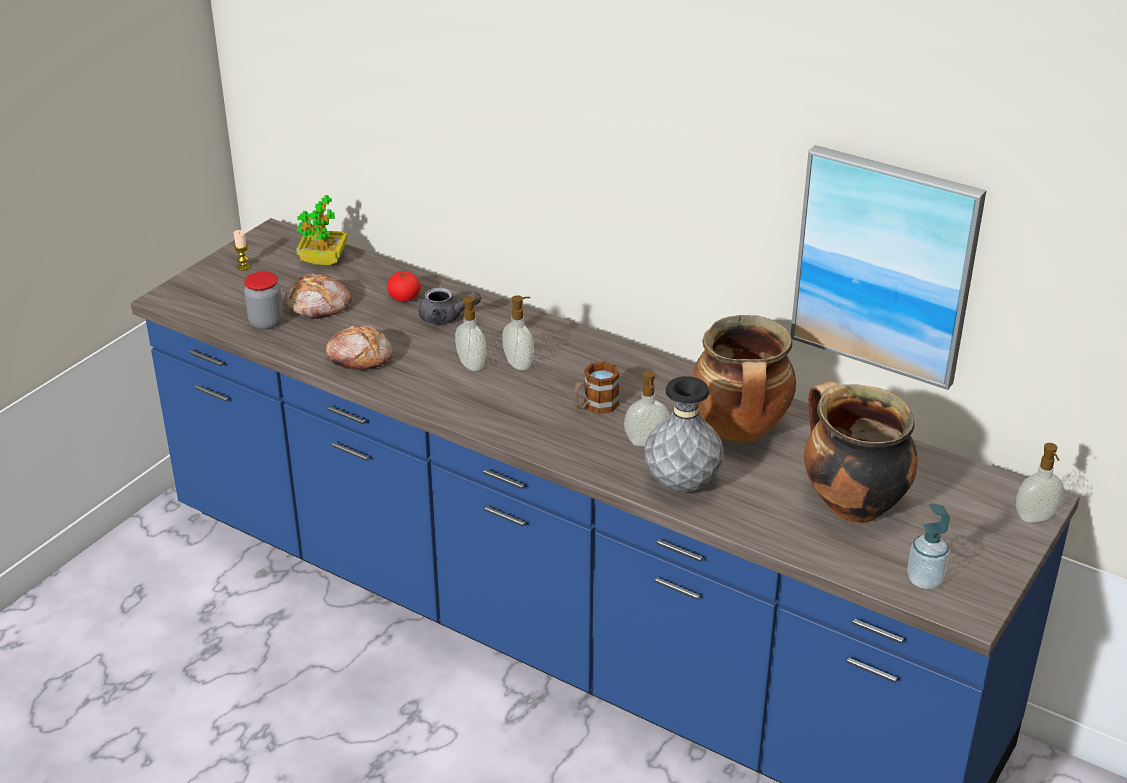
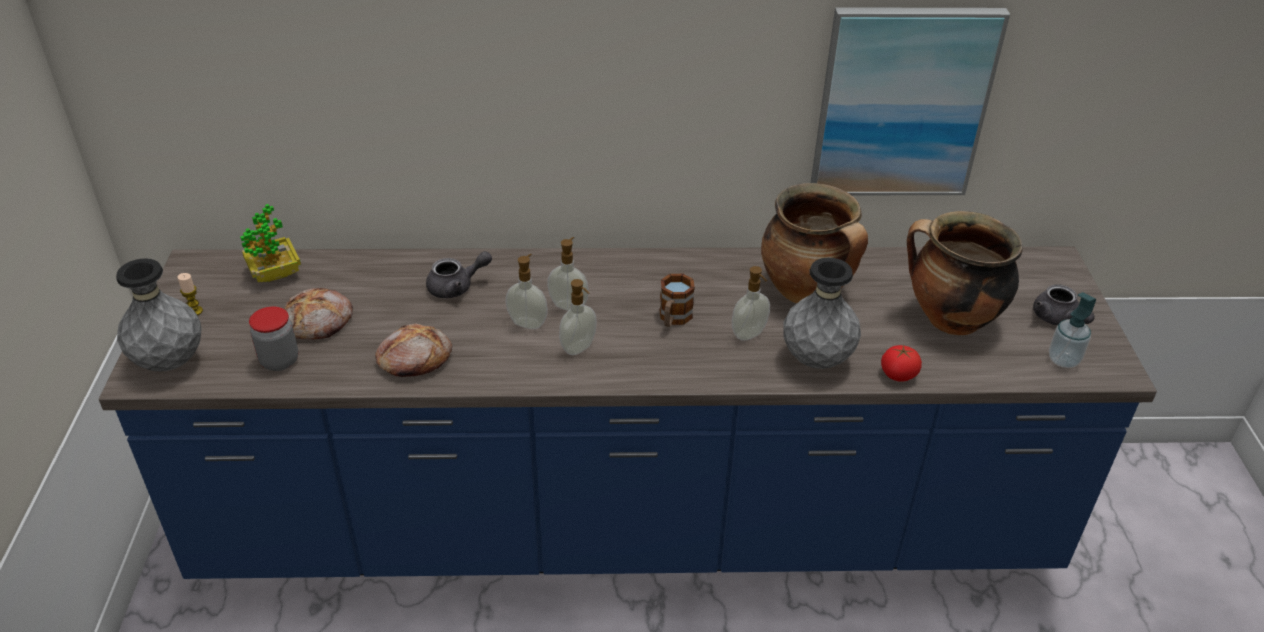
camera: 35 degrees left, 5 degrees up
tomato [387,271,421,302] -> tomato moved to [881,345,922,382]
soap dispenser [1016,443,1064,523] -> soap dispenser moved to [559,279,597,355]
none -> grey vase [116,258,202,372]
none -> grey teapot [1033,284,1095,326]

